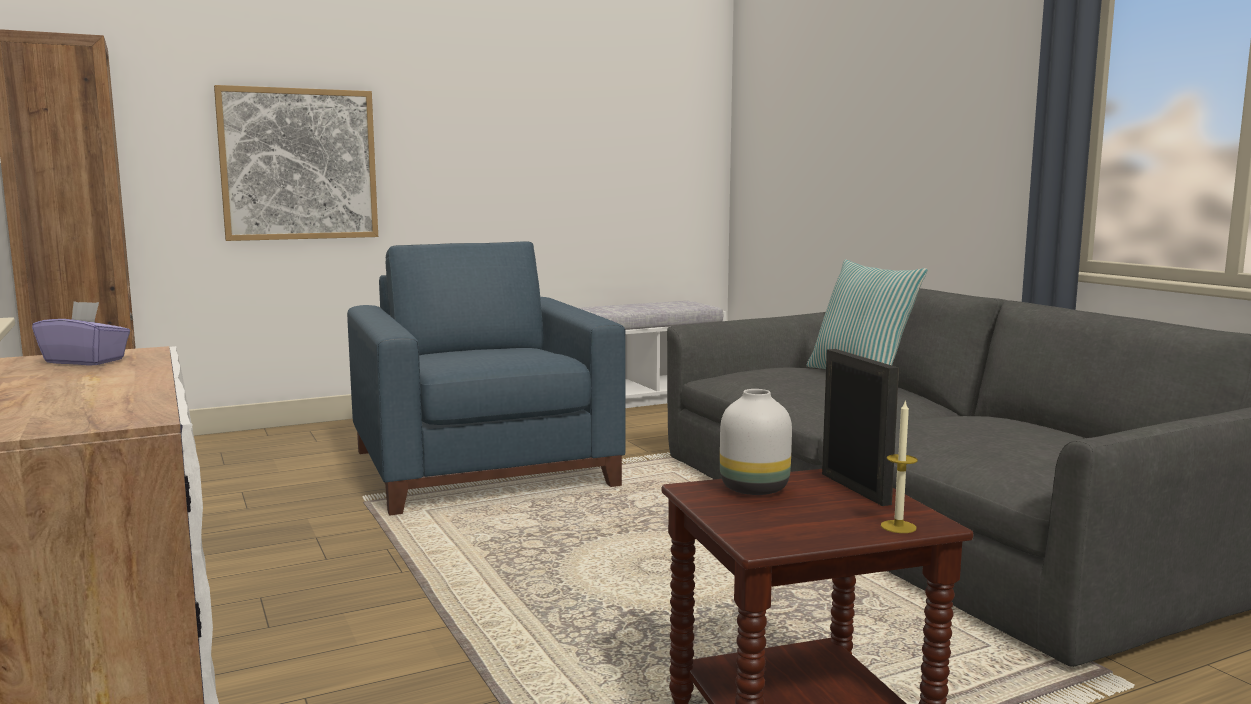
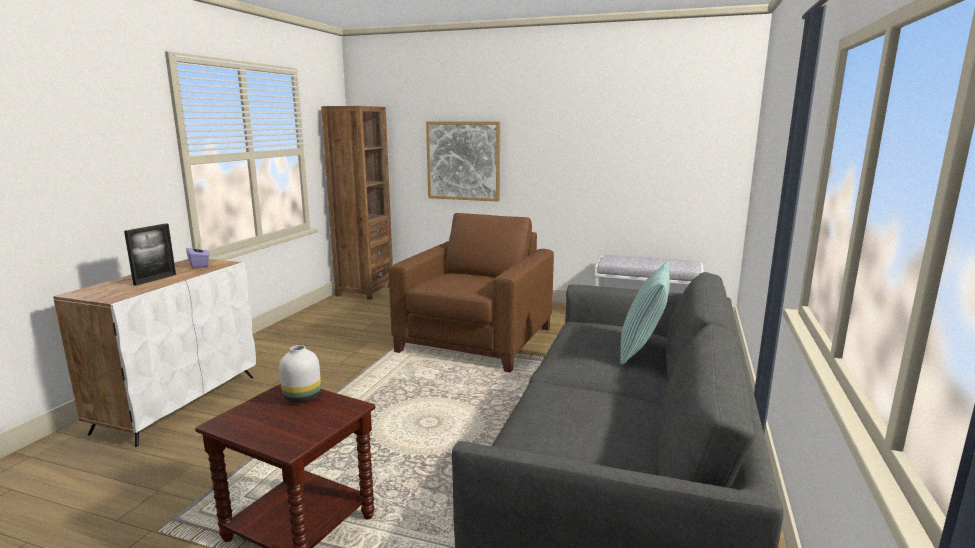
camera: 45 degrees right, 5 degrees up
blue armchair [347,241,626,516] -> brown armchair [388,213,554,373]
picture frame [822,349,899,506] -> picture frame moved to [124,223,176,286]
candle [881,401,918,533] -> none

